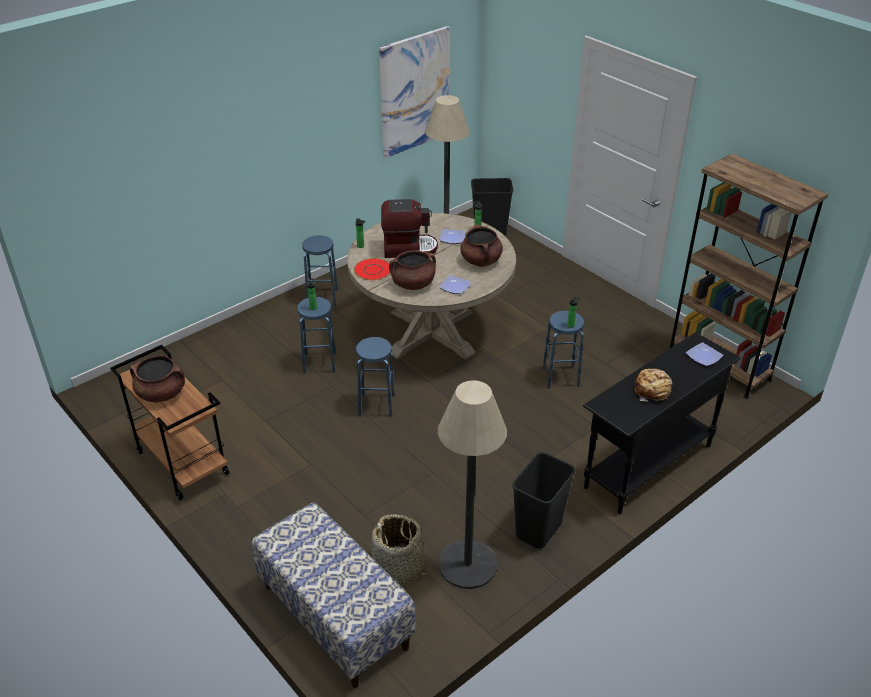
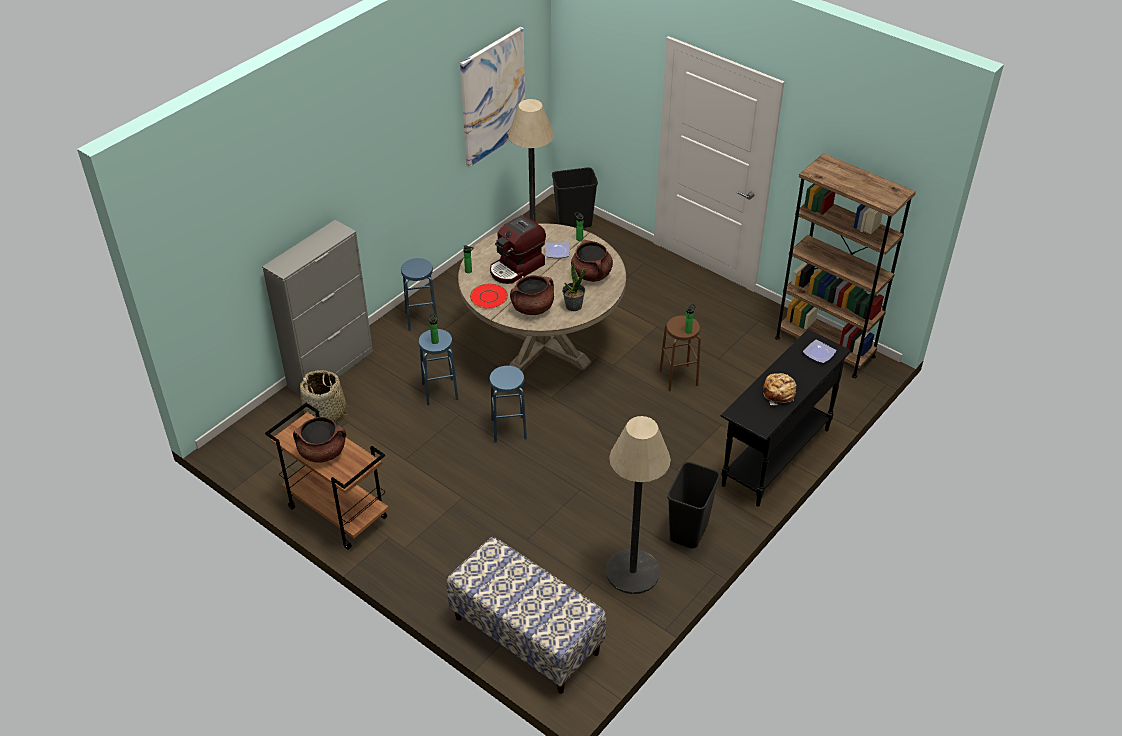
camera: 10 degrees left, 5 degrees up
basket [371,514,429,584] -> basket moved to [300,370,350,422]
coffee machine [381,199,438,258] -> coffee machine turned 150 degrees clockwise [490,215,546,284]
plate [439,275,471,294] -> potted plant [562,261,586,311]
blue stool [542,311,584,389] -> brown stool [659,316,701,391]
none -> grey cabinet [262,220,373,396]

